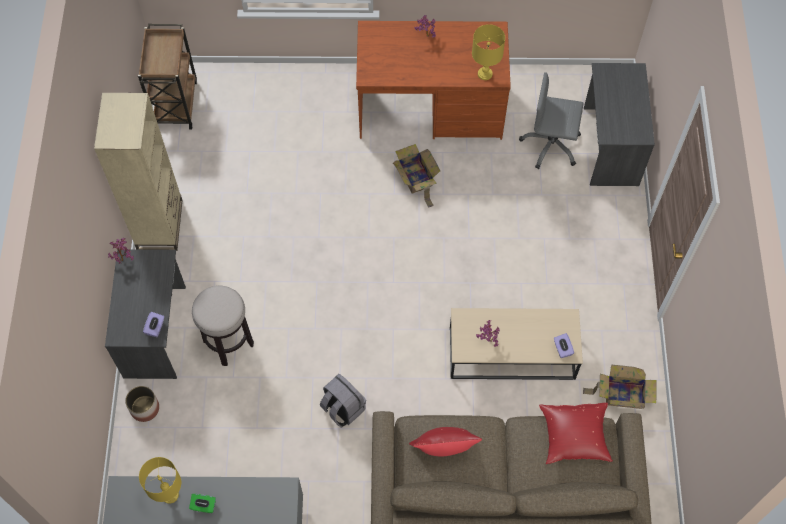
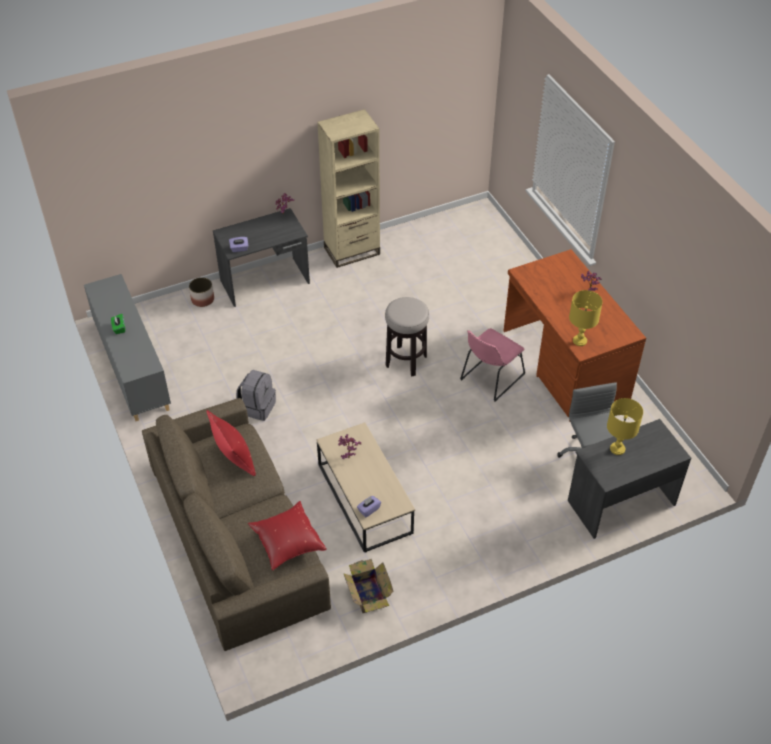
camera: 65 degrees right, 15 degrees down
brown cart [138,24,197,130] -> none
yellow table lamp [139,457,181,504] -> yellow table lamp moved to [607,398,643,455]
stool [192,286,254,366] -> stool moved to [385,297,429,377]
cardboard box [393,144,440,208] -> pink chair [460,328,525,402]

